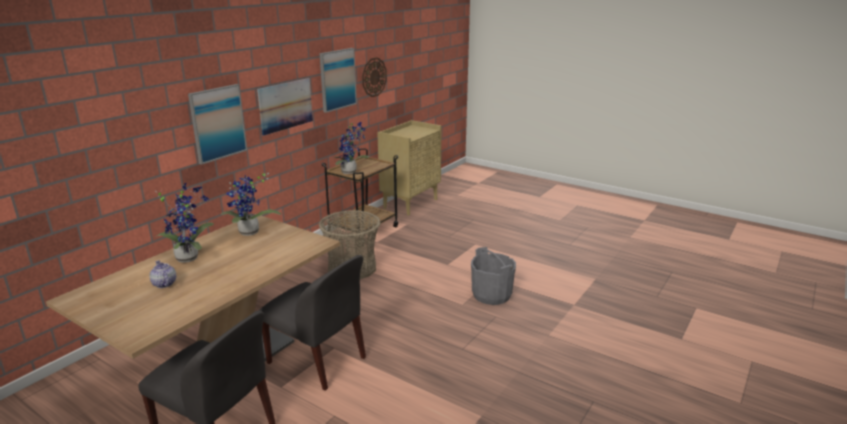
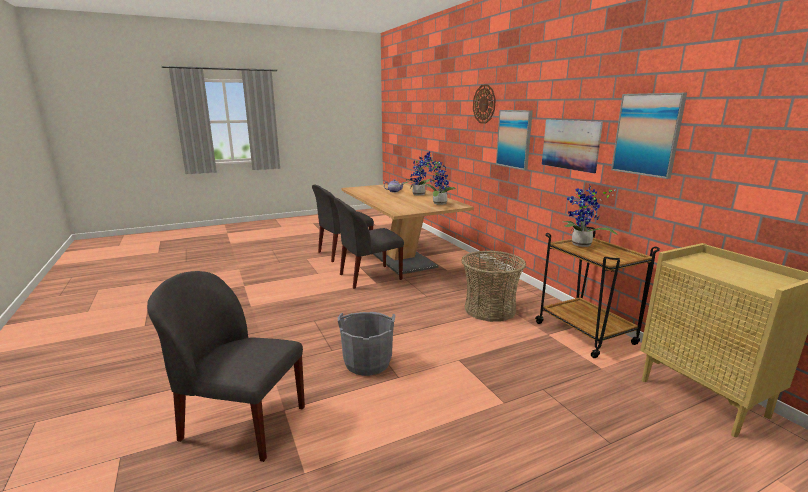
camera: 120 degrees right, 5 degrees down
wall clock [362,57,387,97] -> wall clock moved to [473,84,496,124]
none -> grey chair [147,271,305,462]

